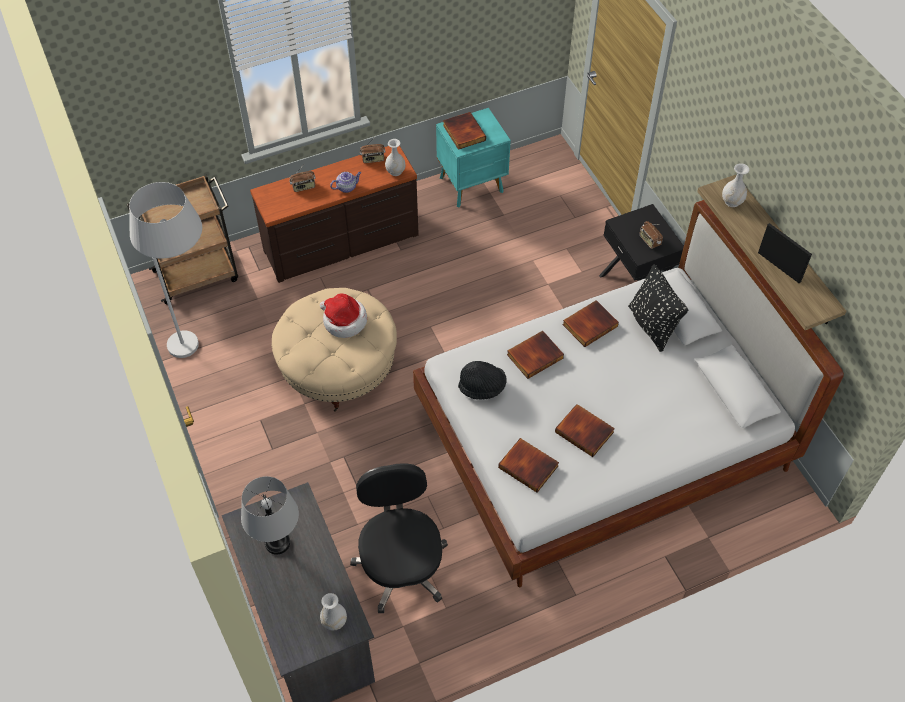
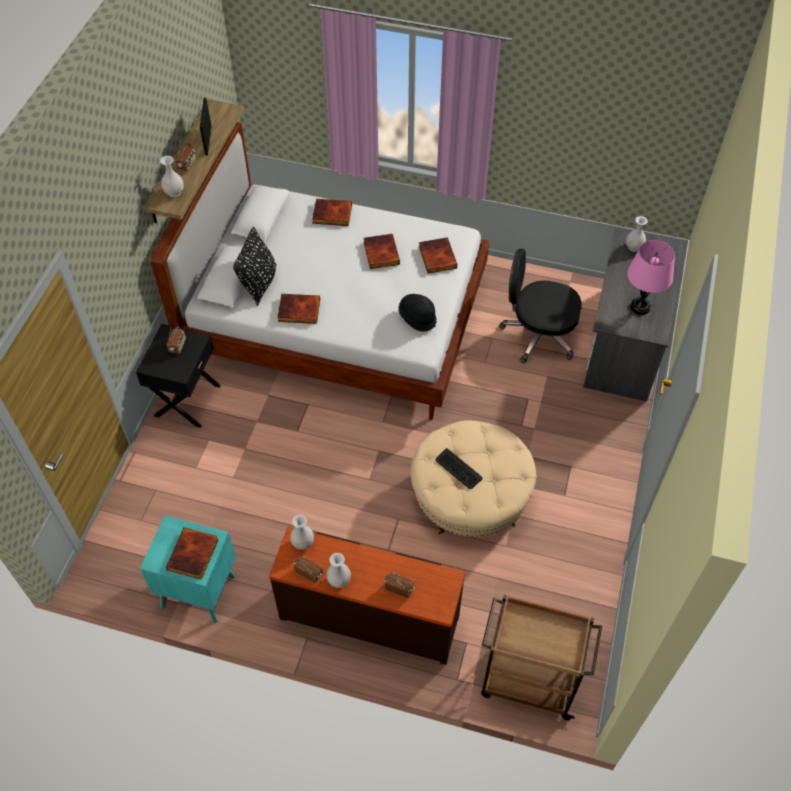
camera: 140 degrees left, 0 degrees up
white floor lamp [129,182,202,358] -> none
grey table lamp [241,476,299,555] -> pink table lamp [627,240,675,315]
hat [320,293,367,338] -> keyboard [436,448,482,489]
teapot [330,172,361,193] -> none
black office chair [350,463,448,613] -> black office chair turned 75 degrees clockwise [499,248,581,363]
book [507,331,564,379] -> book moved to [312,199,352,226]
none -> radio [175,141,197,172]
none -> white vase [327,553,351,588]

